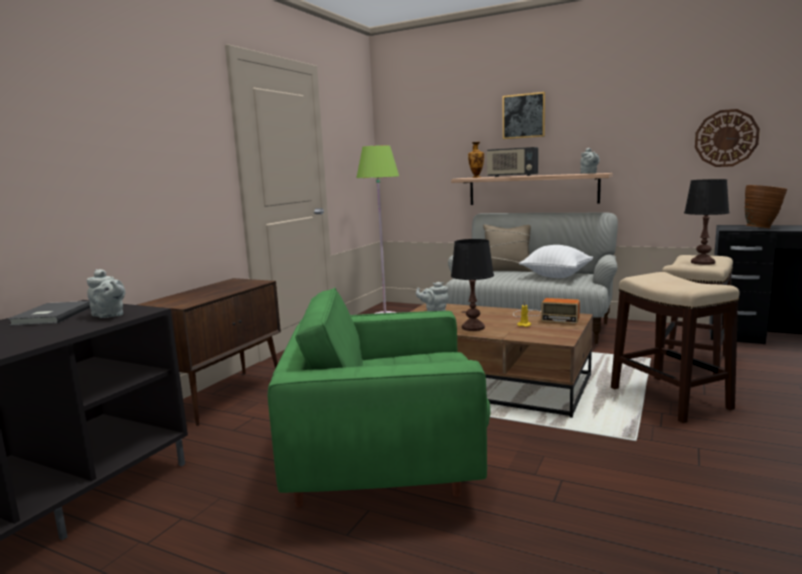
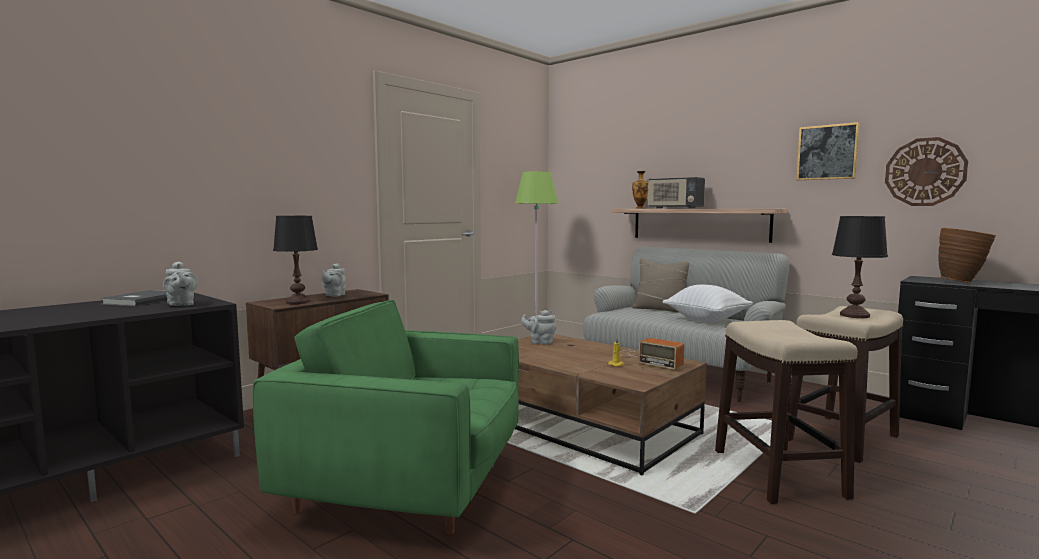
camera: 15 degrees right, 5 degrees down
black table lamp [451,239,494,331] -> black table lamp moved to [273,216,318,304]
picture [502,92,545,139] -> picture moved to [796,122,860,180]
grey teapot [580,148,600,174] -> grey teapot moved to [321,263,346,297]

